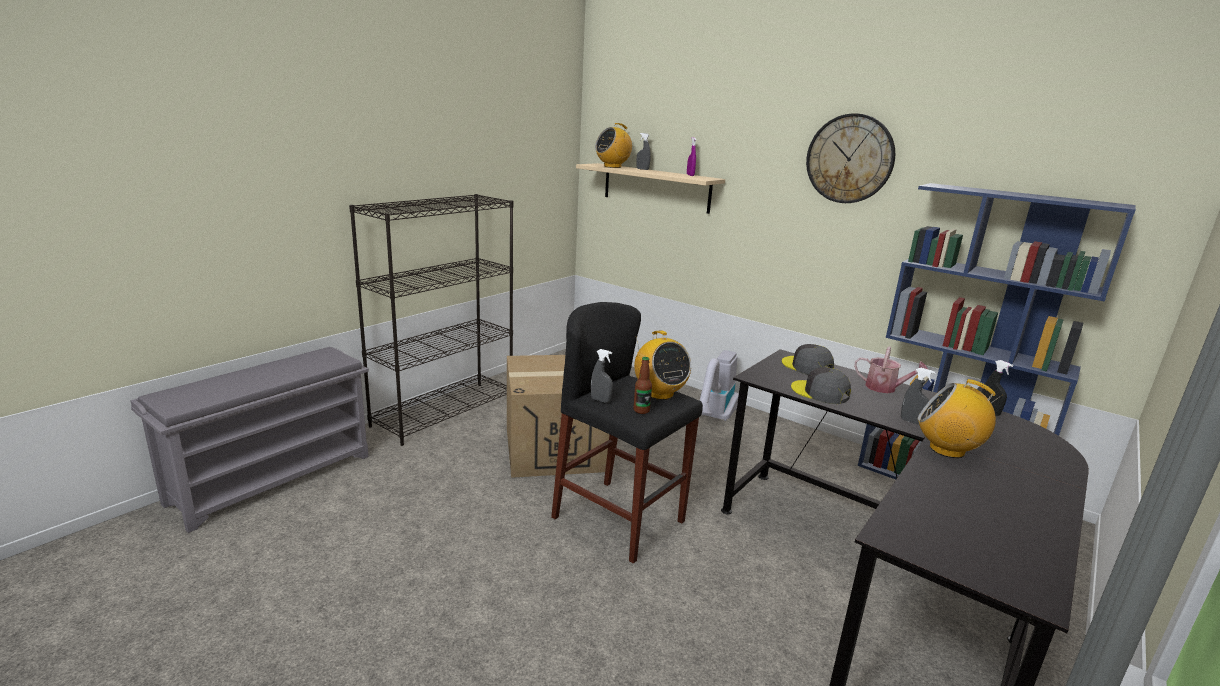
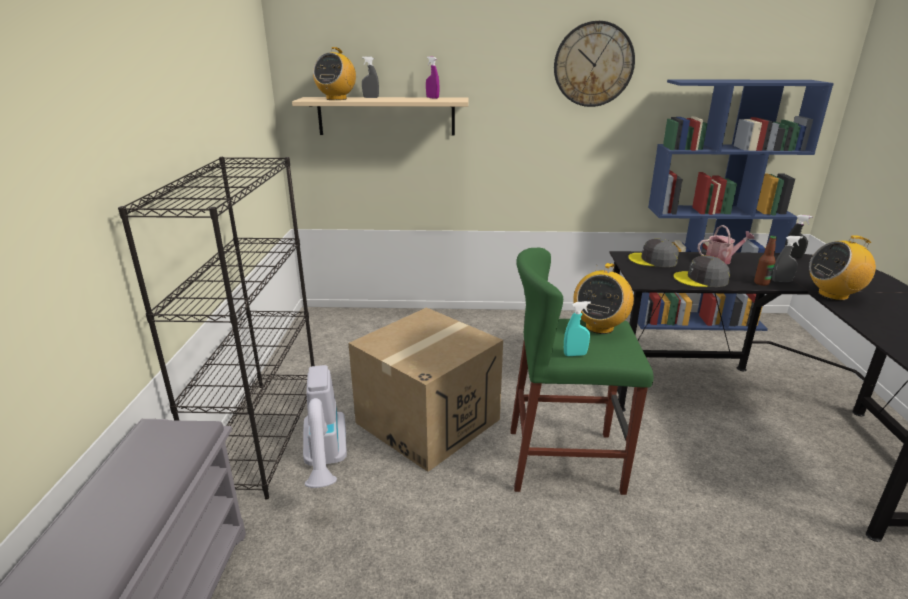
camera: 35 degrees left, 5 degrees up
black stool [551,302,703,564] -> green stool [510,247,654,495]
grey spray bottle [591,349,613,403] -> turquoise spray bottle [564,301,591,356]
radio [634,330,691,400] -> radio turned 90 degrees clockwise [573,263,634,334]
bottle [634,357,652,414] -> bottle moved to [754,236,777,286]
vacuum cleaner [700,350,739,421] -> vacuum cleaner moved to [303,365,347,488]

